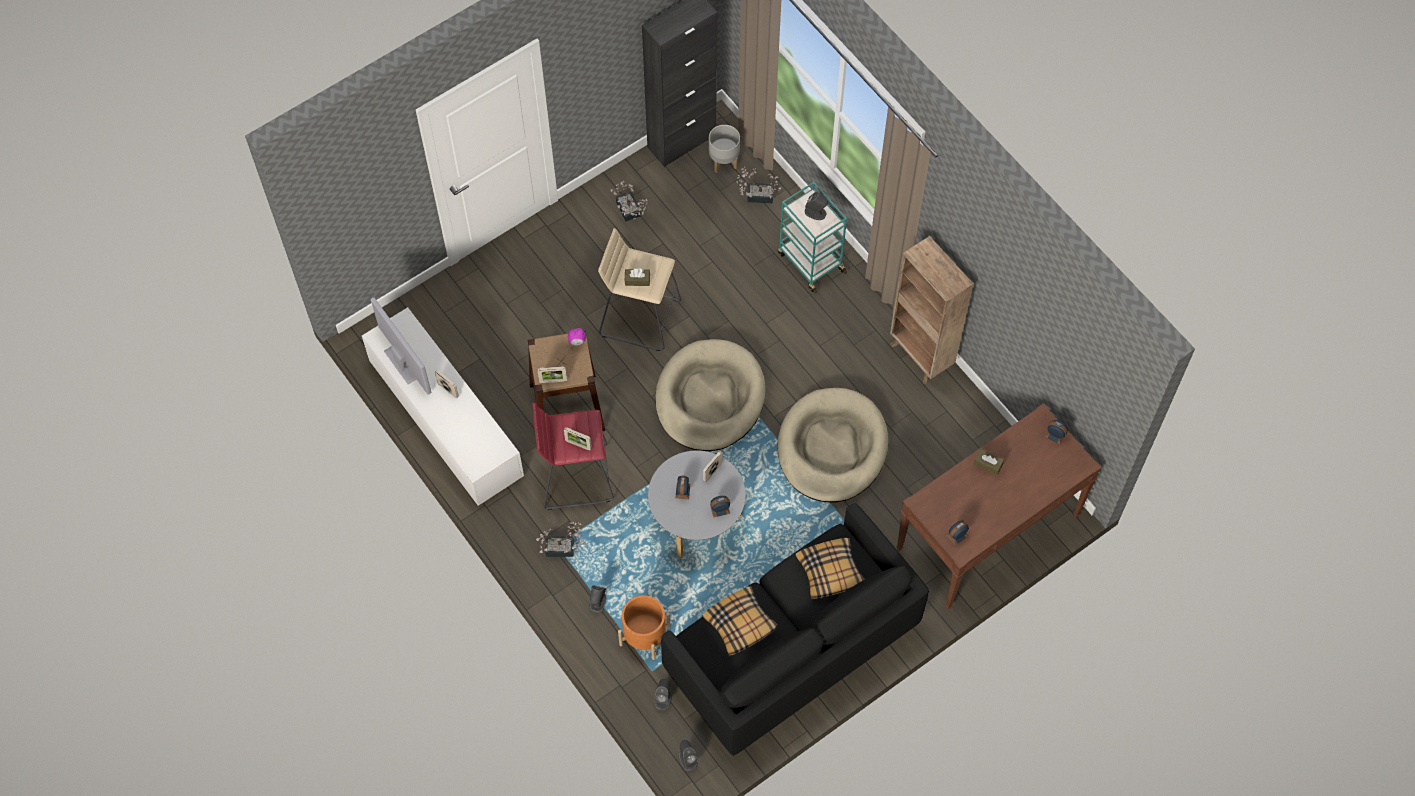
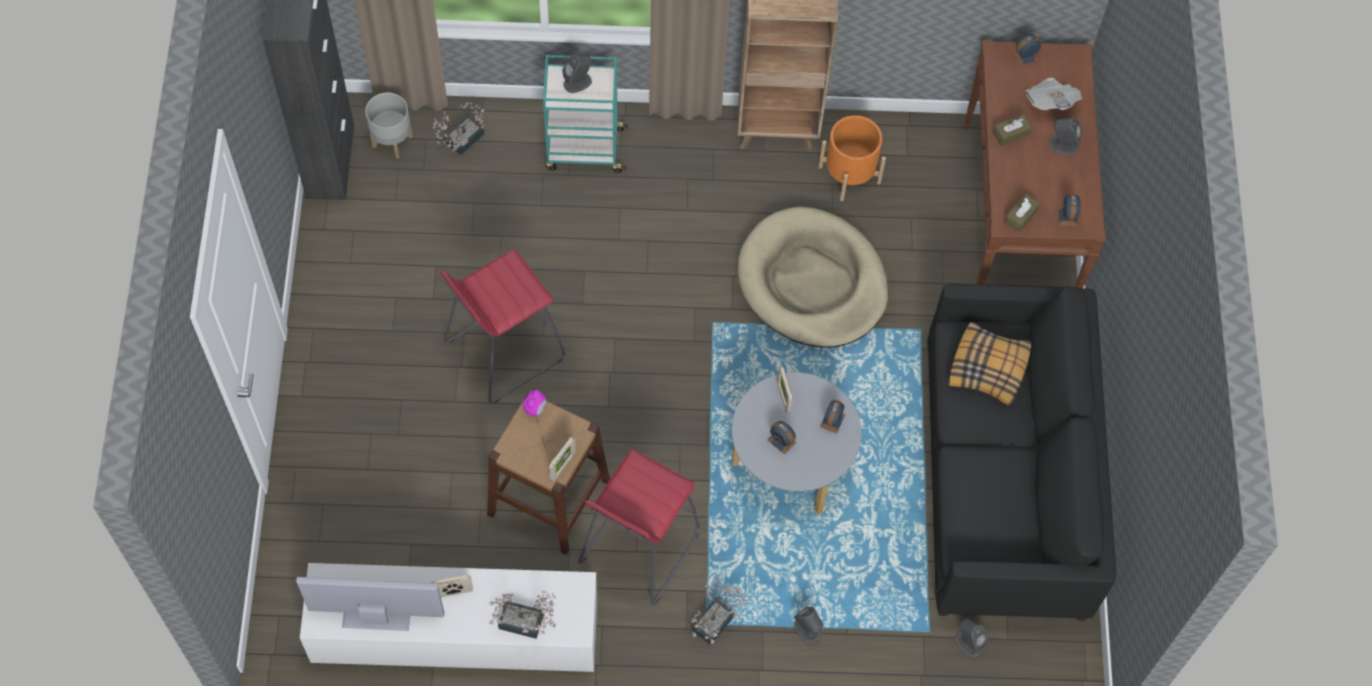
camera: 55 degrees left, 0 degrees up
picture frame [564,427,592,451] -> none
beige stool [598,228,681,351] -> red stool [440,249,565,403]
potted plant [611,181,648,222] -> potted plant moved to [489,590,556,639]
orange planter [618,595,670,660] -> orange planter moved to [818,115,886,201]
brown tissue box [625,268,650,286] -> brown tissue box moved to [1005,194,1040,232]
beige dog bed [655,339,766,451] -> none
grey speaker [679,740,698,771] -> grey speaker moved to [1049,117,1082,155]
pillow [703,586,778,656] -> none
none -> newspaper [1025,78,1082,110]

